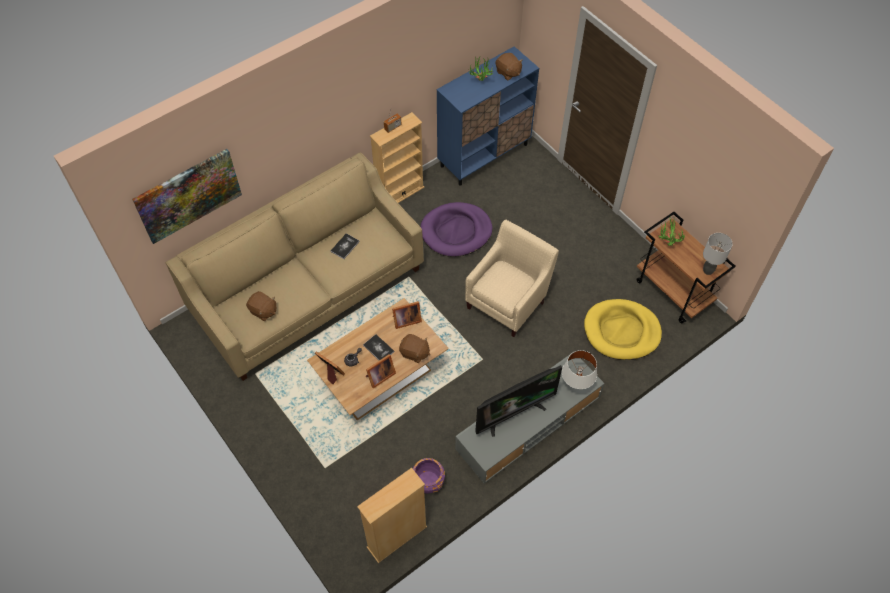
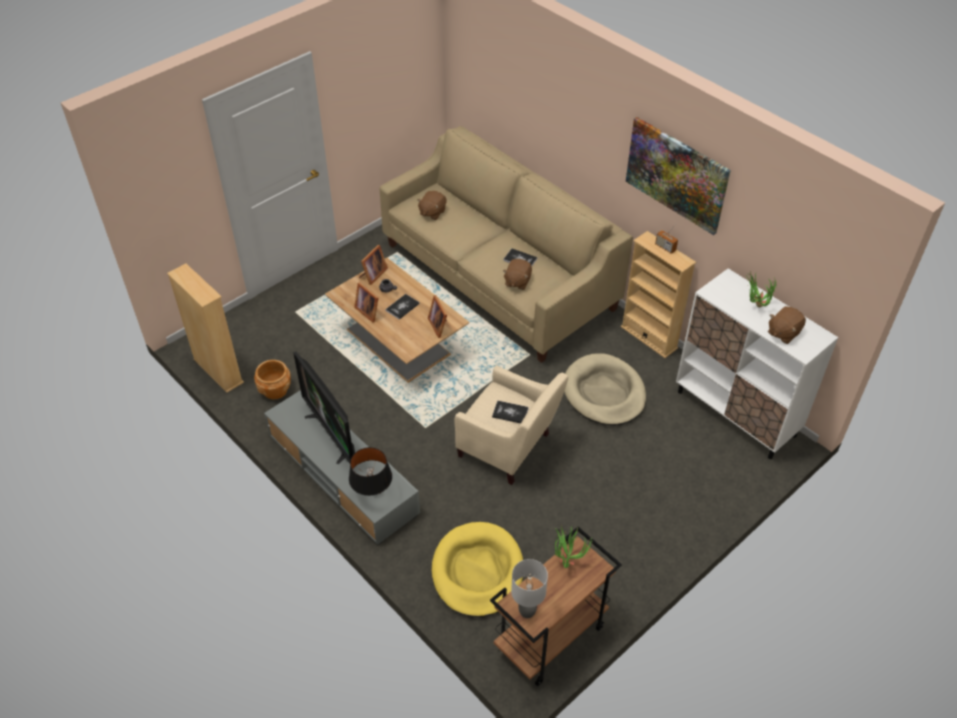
camera: 85 degrees right, 10 degrees down
picture [132,149,242,244] -> picture moved to [626,117,731,235]
brown plush toy [399,334,430,363] -> brown plush toy moved to [503,259,532,290]
purple planter [412,458,445,494] -> brown planter [254,360,291,400]
purple dog bed [421,202,493,257] -> beige dog bed [564,353,646,426]
blue cabinet [437,46,539,186] -> white cabinet [676,268,838,459]
white table lamp [562,350,597,389] -> black table lamp [349,447,392,496]
none -> book [492,400,529,424]

